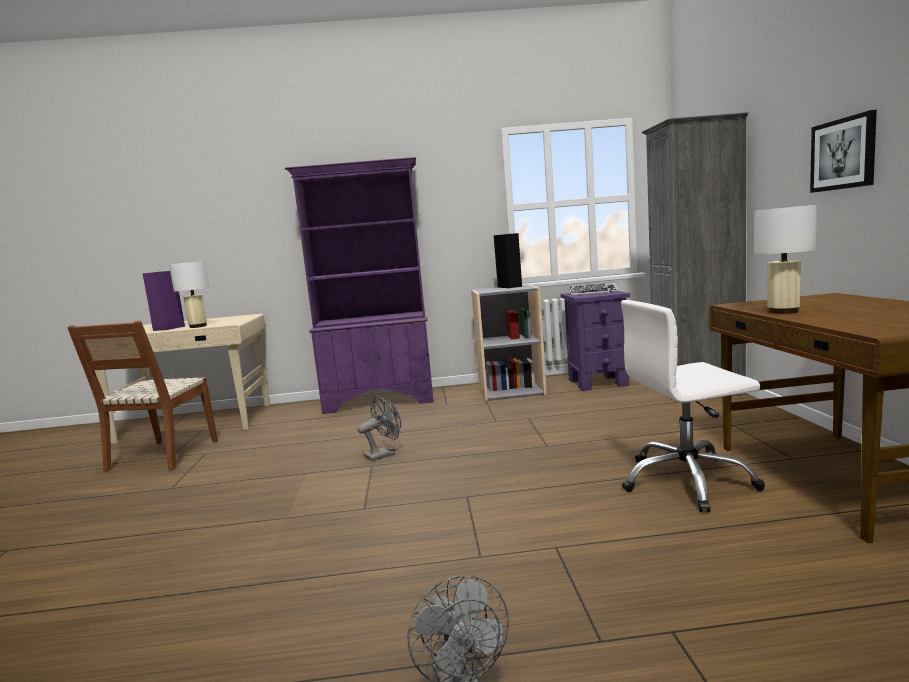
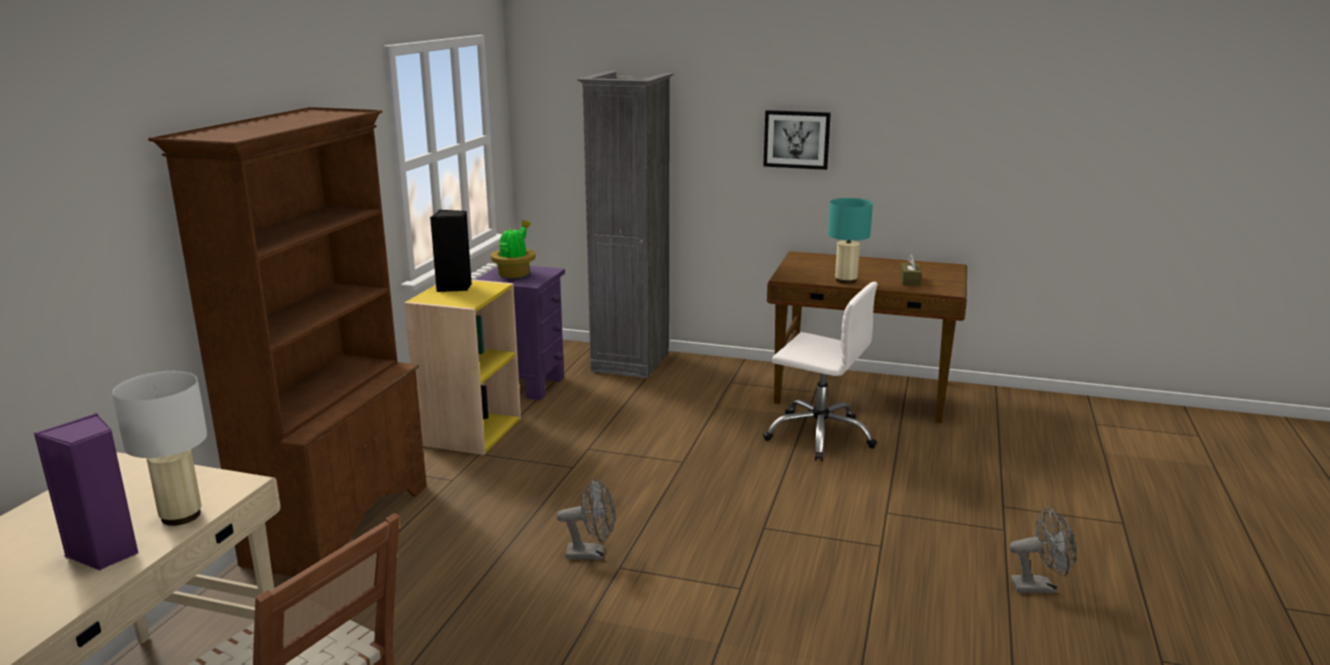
camera: 70 degrees left, 10 degrees up
purple bookcase [284,157,434,414] -> brown bookcase [148,107,427,577]
grey fan [358,396,401,461] -> grey fan turned 105 degrees clockwise [557,479,615,560]
grey bookcase [471,284,547,401] -> yellow bookcase [404,279,521,455]
keyboard [569,283,618,296] -> potted plant [491,220,536,278]
white office chair [621,300,765,512] -> white office chair turned 75 degrees counterclockwise [763,282,878,461]
white table lamp [754,205,817,314] -> turquoise table lamp [828,198,873,284]
none -> brown tissue box [900,254,922,286]

